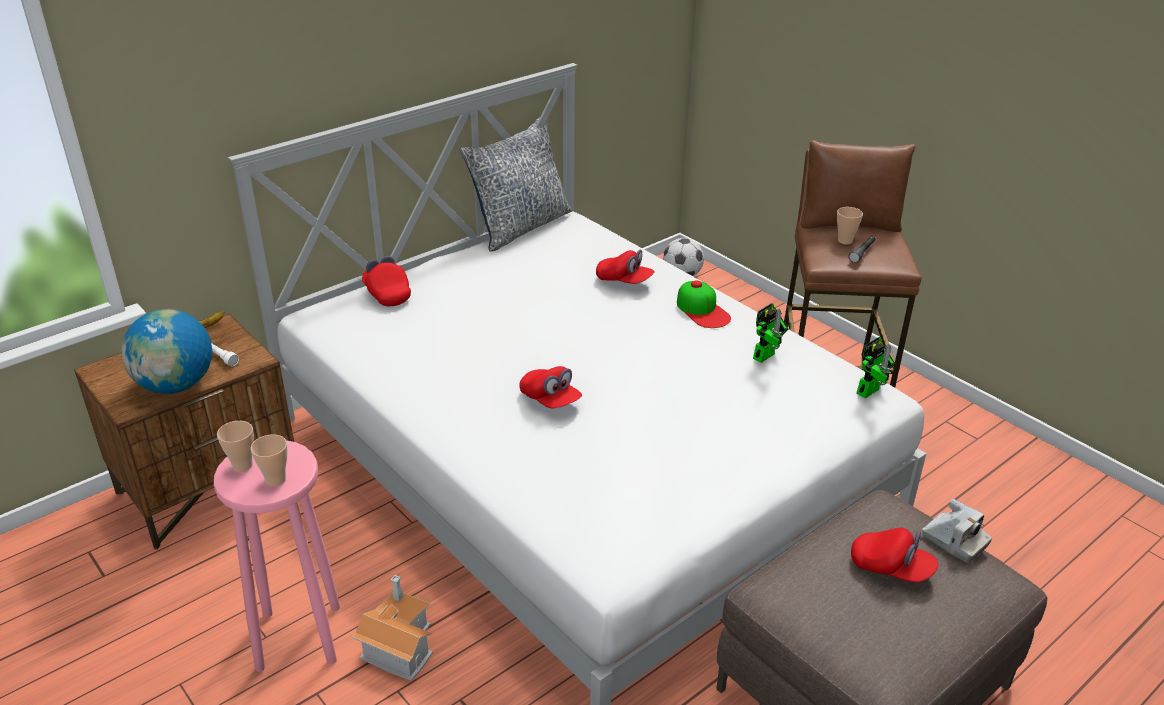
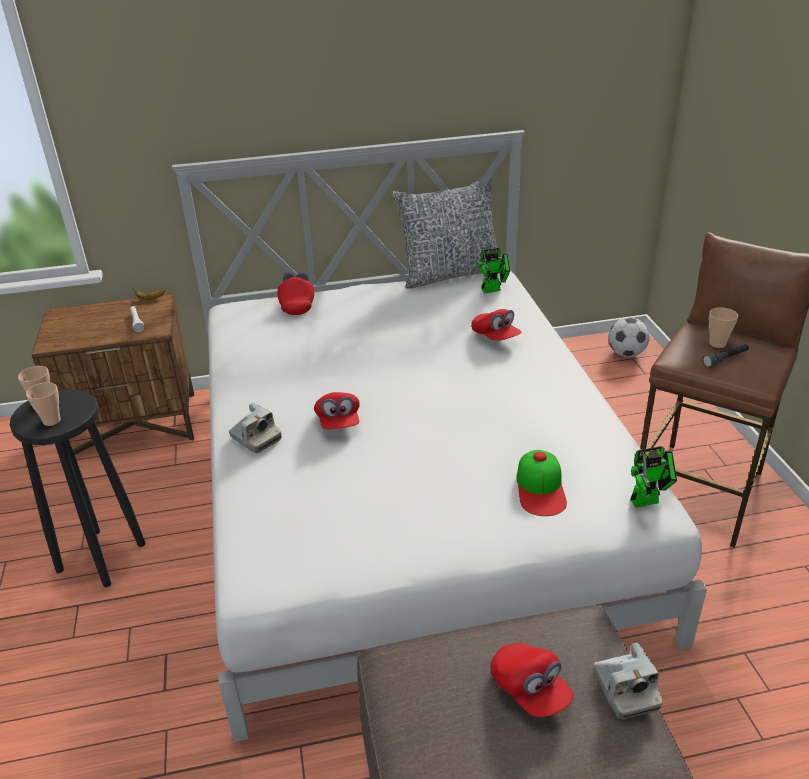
camera: 30 degrees right, 0 degrees up
globe [121,309,212,394] -> none
pink stool [214,440,340,672] -> black stool [10,389,146,587]
toy house [352,575,433,681] -> none
cap [677,280,731,328] -> cap moved to [517,450,567,516]
toy robot [753,304,788,363] -> toy robot moved to [478,245,510,293]
none -> camera [229,403,282,453]

